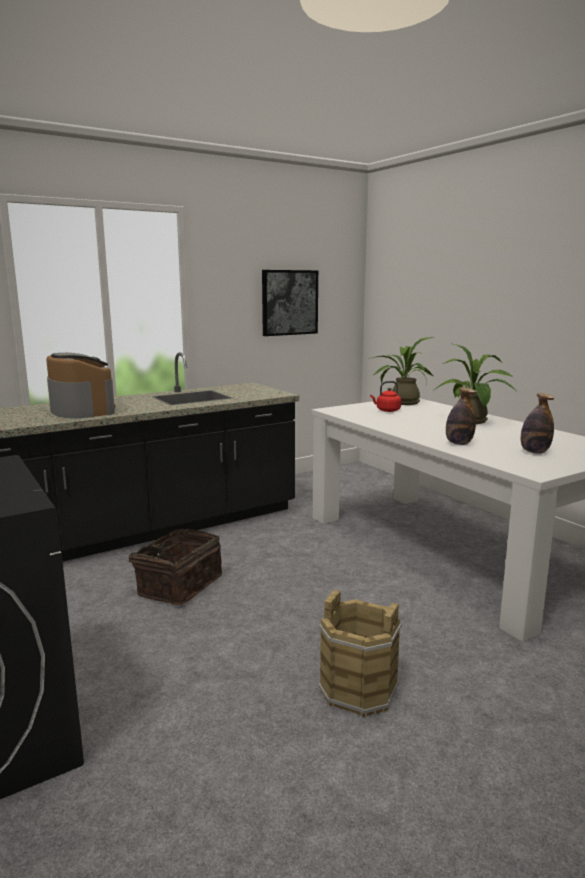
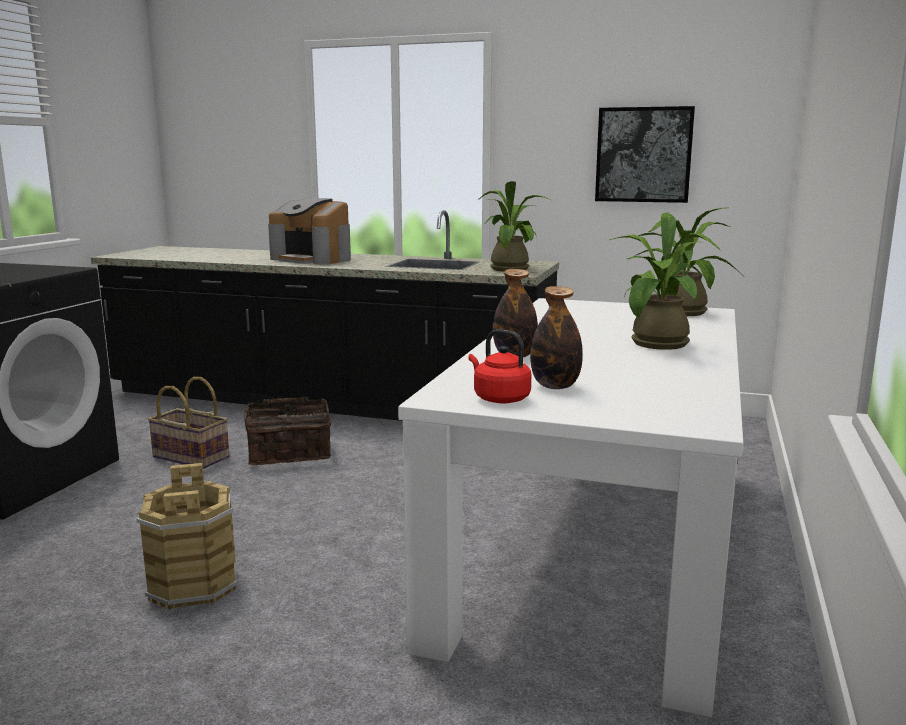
camera: 50 degrees right, 0 degrees up
coffee machine [46,353,115,419] -> coffee machine turned 105 degrees clockwise [268,198,351,265]
red kettle [370,381,401,412] -> red kettle moved to [468,329,531,404]
none -> basket [148,377,229,469]
none -> potted plant [477,181,551,272]

